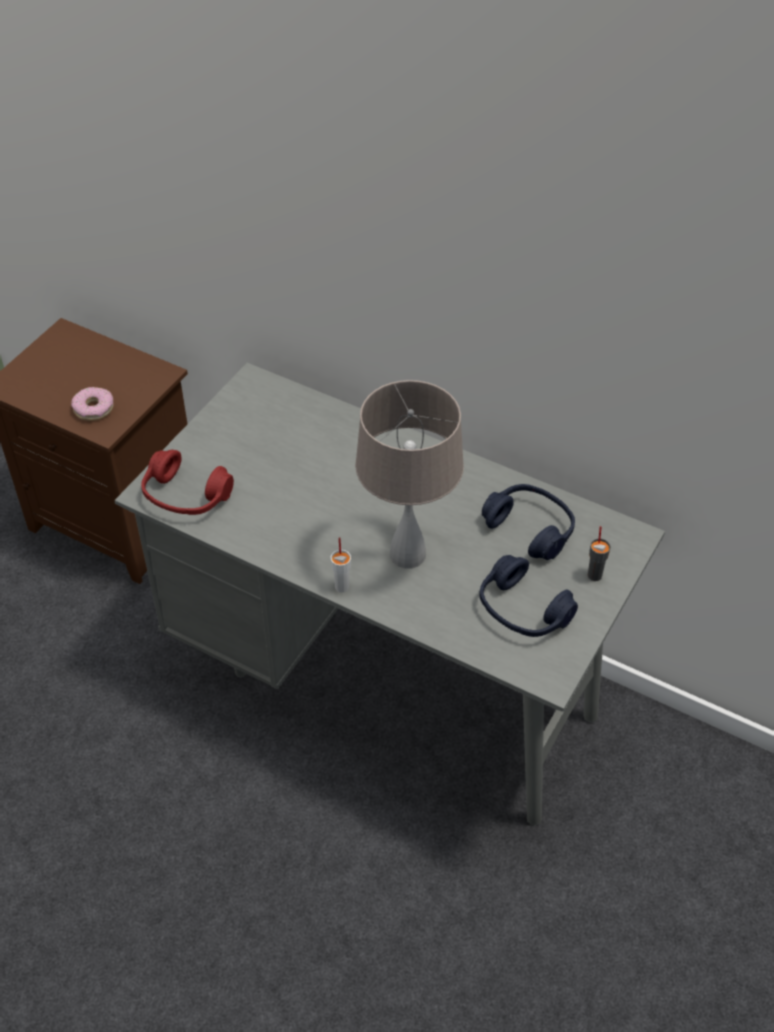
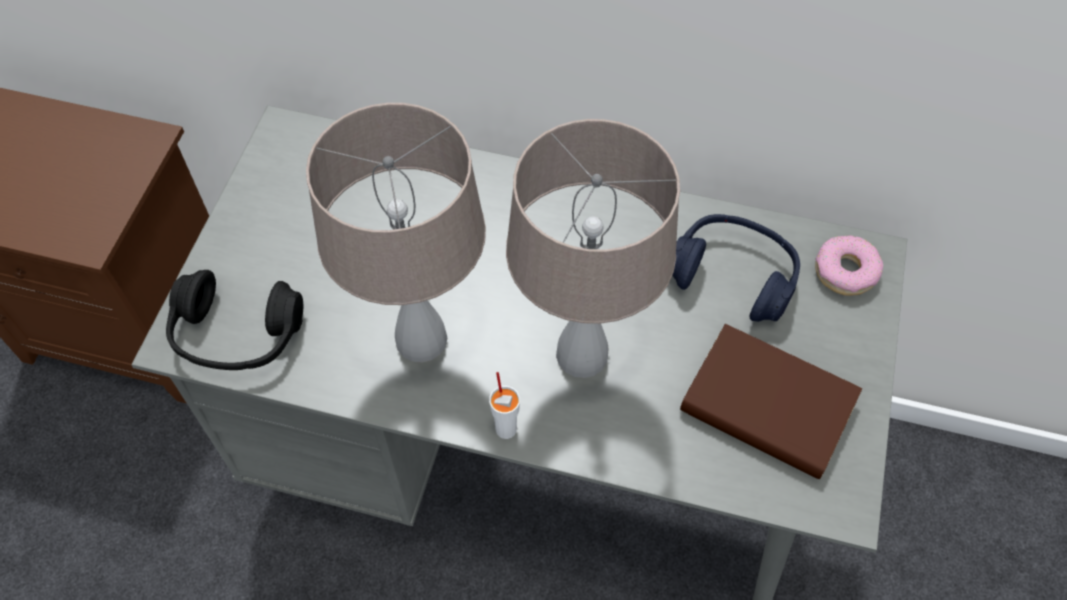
camera: 15 degrees left, 10 degrees up
donut [71,387,113,421] -> donut moved to [815,235,883,296]
red headphones [141,450,234,515] -> black headphones [166,270,303,370]
blue headphones [480,555,578,637] -> brown book [680,324,862,479]
grey cup [588,526,611,581] -> none
none -> beige table lamp [306,103,486,363]

